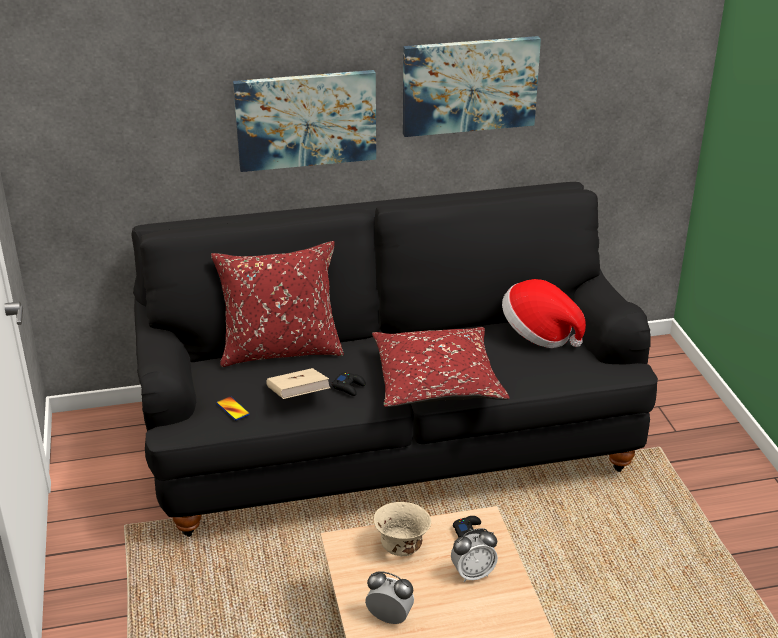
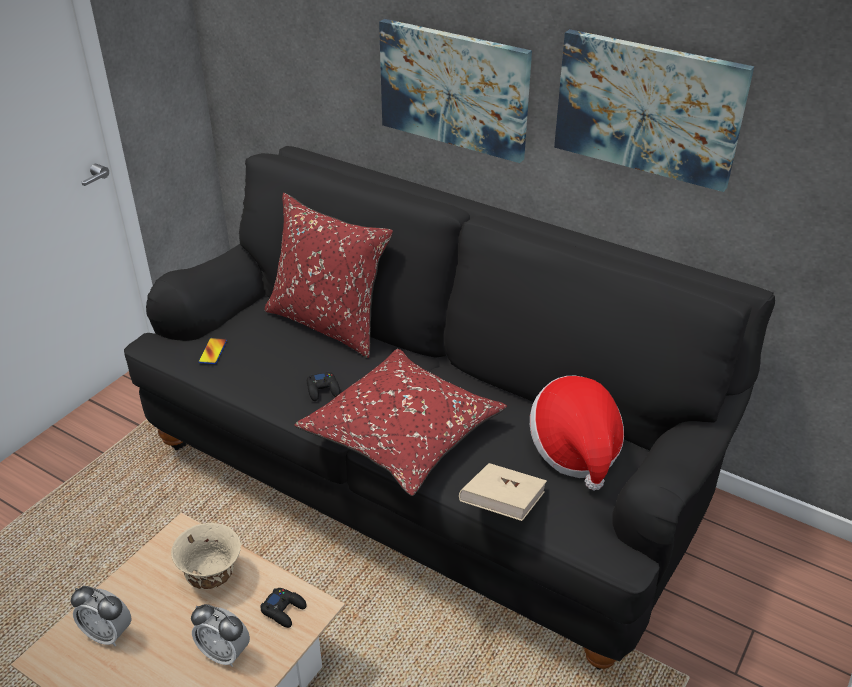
camera: 45 degrees right, 5 degrees up
beige book [266,368,331,399] -> beige book moved to [459,463,547,521]
alarm clock [365,571,414,624] -> alarm clock turned 135 degrees clockwise [71,586,131,647]

